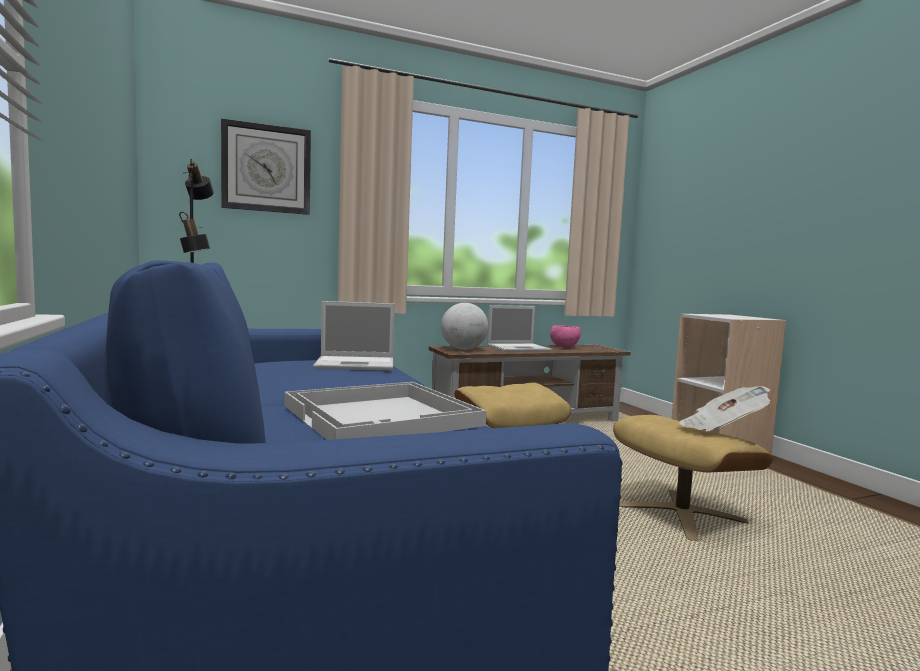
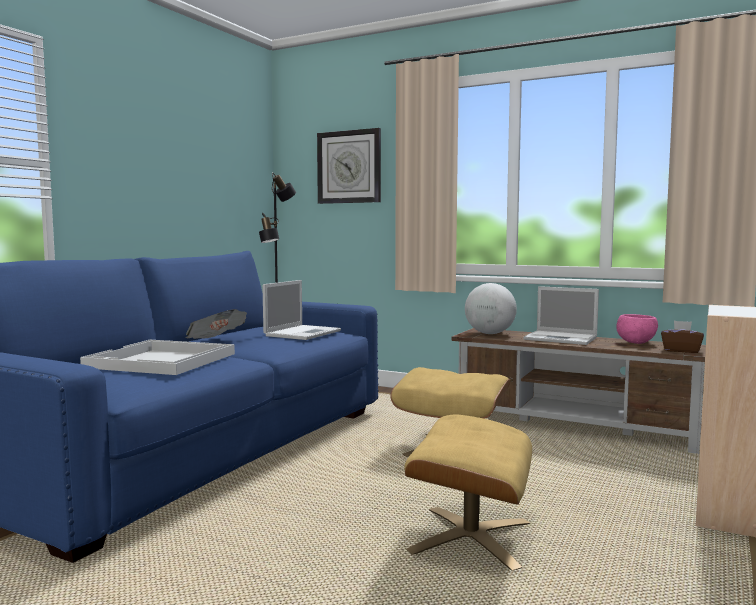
camera: 50 degrees right, 0 degrees up
laptop [313,301,395,370] -> laptop turned 105 degrees counterclockwise [262,280,341,340]
newspaper [679,386,771,431] -> newspaper moved to [186,309,247,339]
none -> brown tissue box [661,321,704,353]

